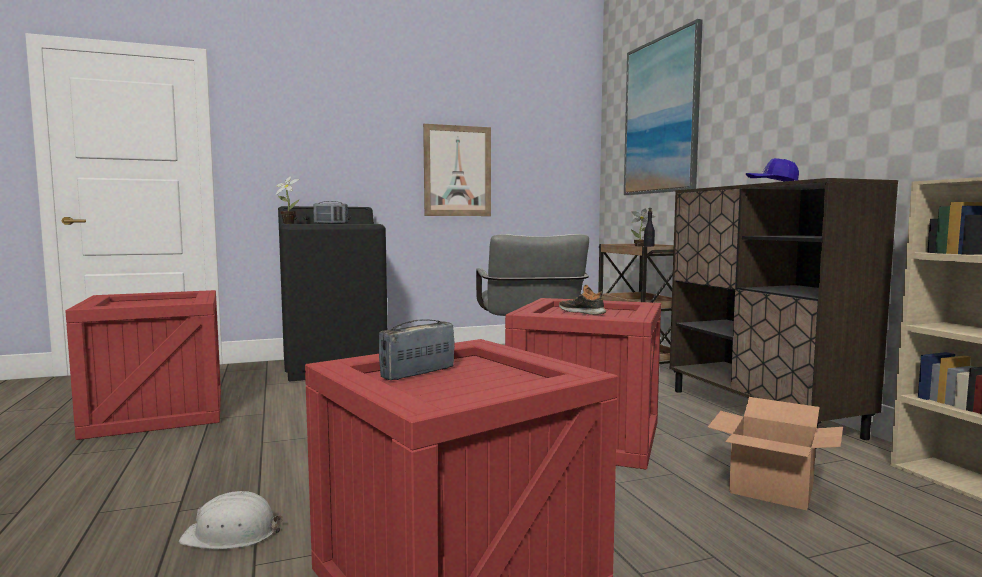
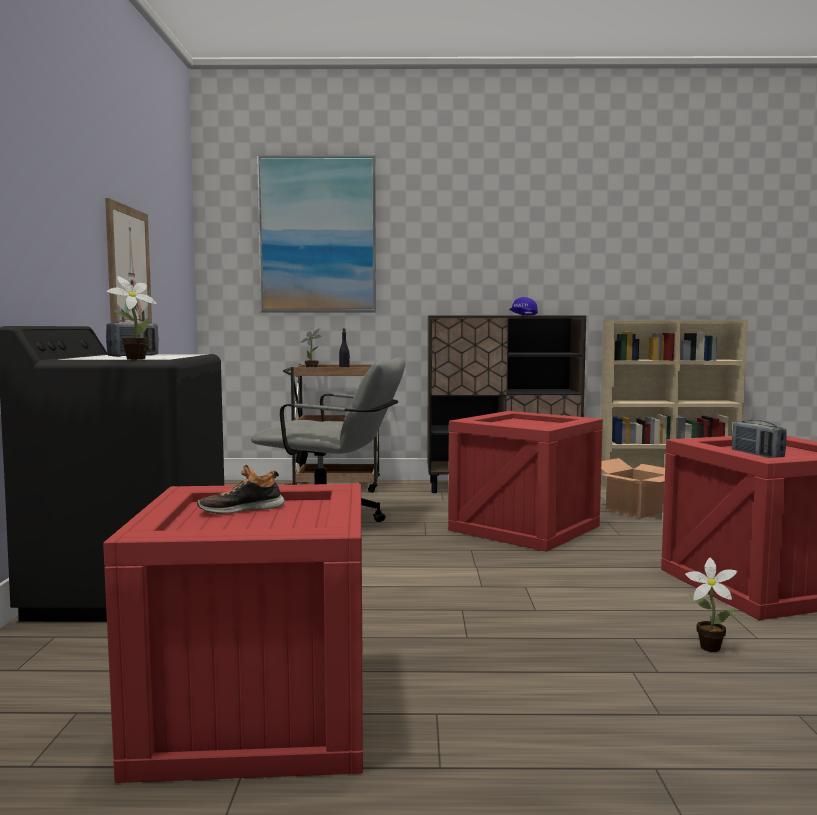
camera: 70 degrees left, 0 degrees up
white hard hat [179,491,290,549] -> potted plant [685,558,737,652]
shoe [559,285,606,315] -> shoe moved to [197,465,285,514]

